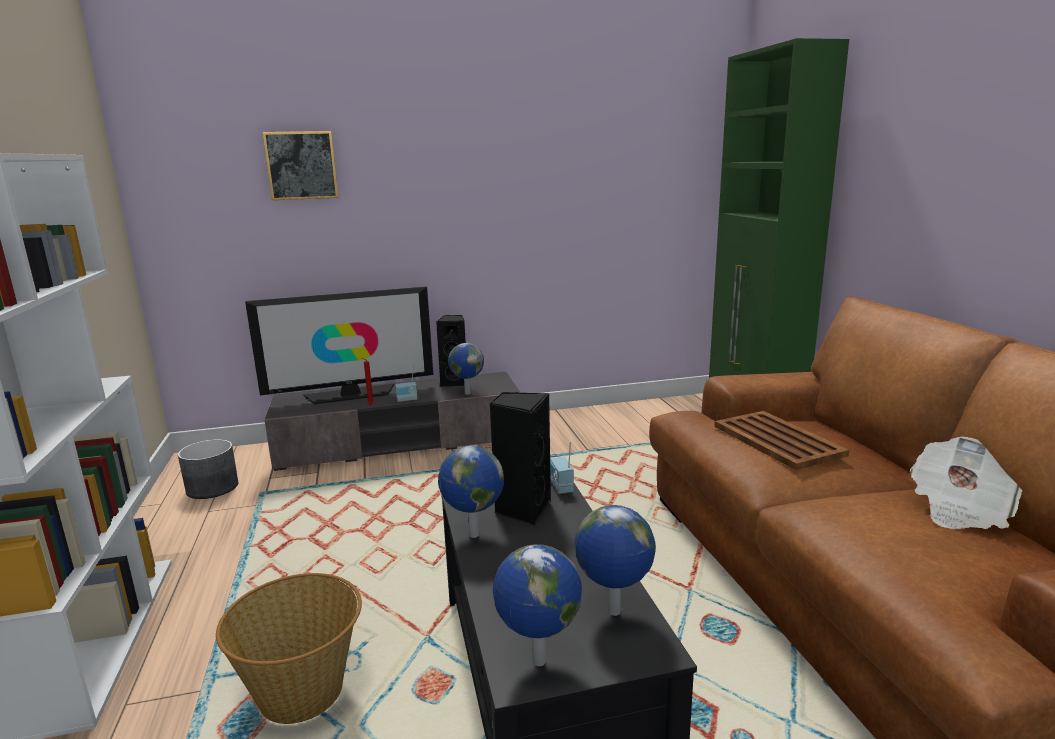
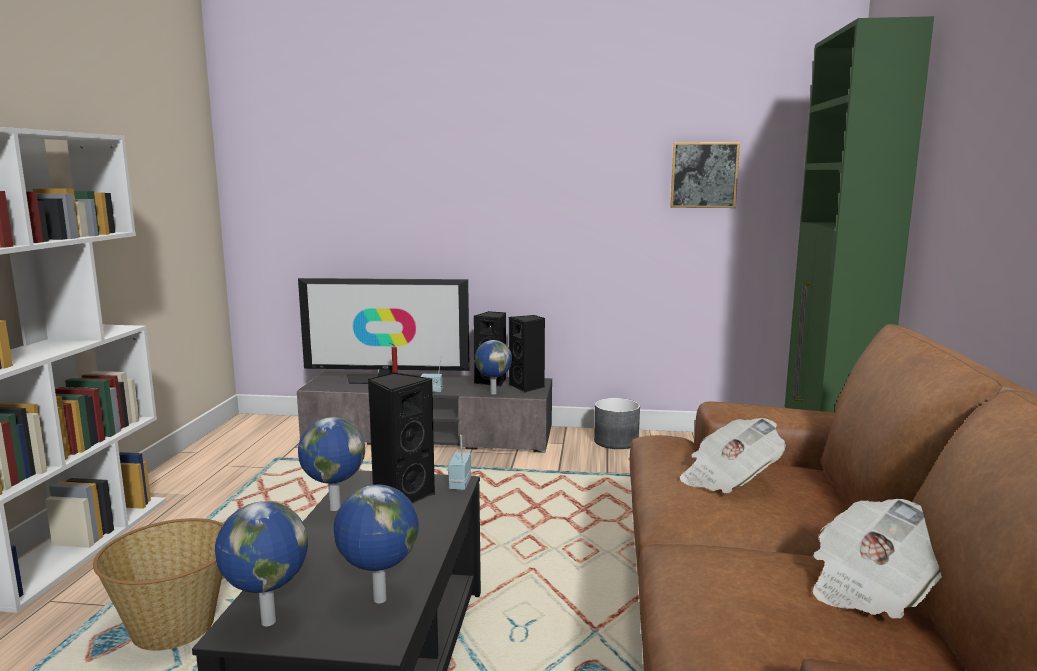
camera: 20 degrees right, 5 degrees down
grey planter [178,439,238,499] -> grey planter moved to [594,398,640,449]
picture [263,131,339,200] -> picture moved to [670,142,740,208]
brown tray [714,411,849,470] -> newspaper [680,418,786,493]
none -> black speaker [509,315,545,393]

